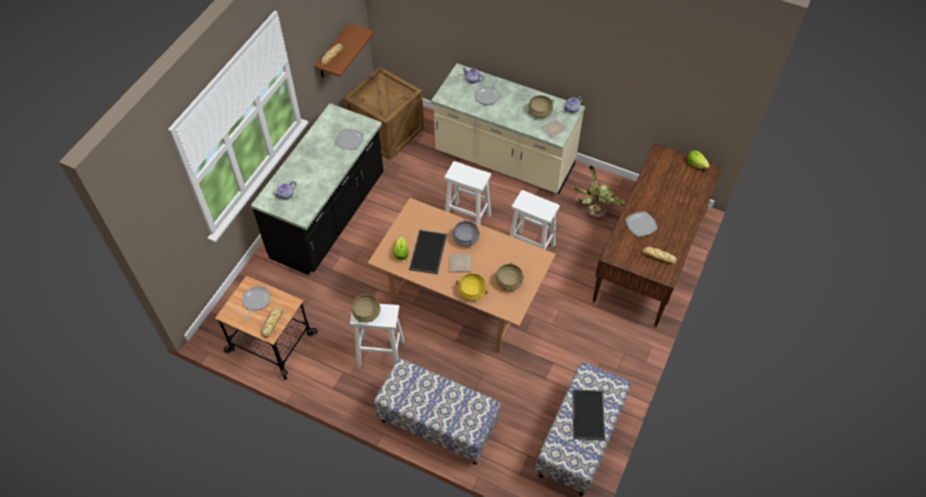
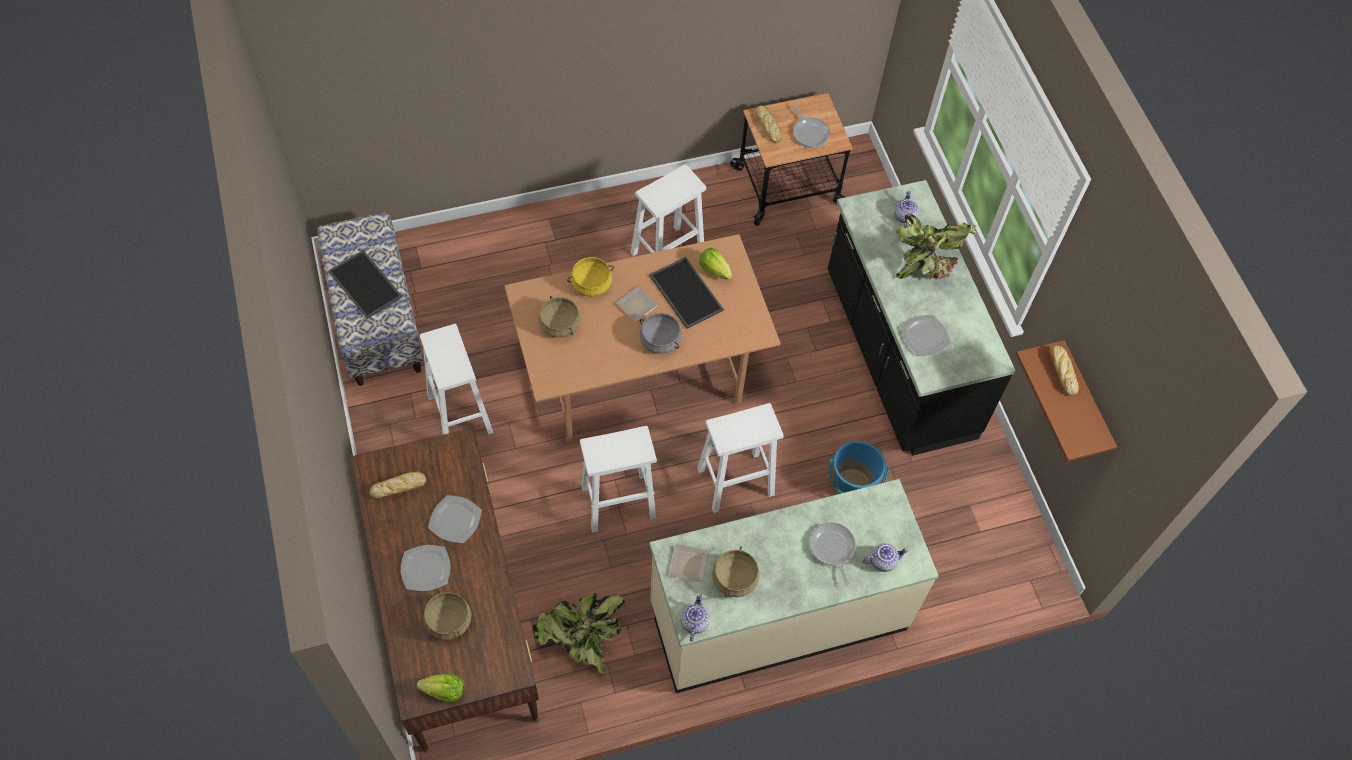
camera: 135 degrees right, 5 degrees up
crate [344,67,424,160] -> none
beige cooking pot [352,293,381,322] -> beige cooking pot moved to [423,590,471,640]
bench [374,358,501,465] -> none
none -> plate [401,545,451,591]
none -> white stool [420,324,494,435]
none -> blue bucket [829,441,888,494]
none -> potted plant [896,213,977,280]

